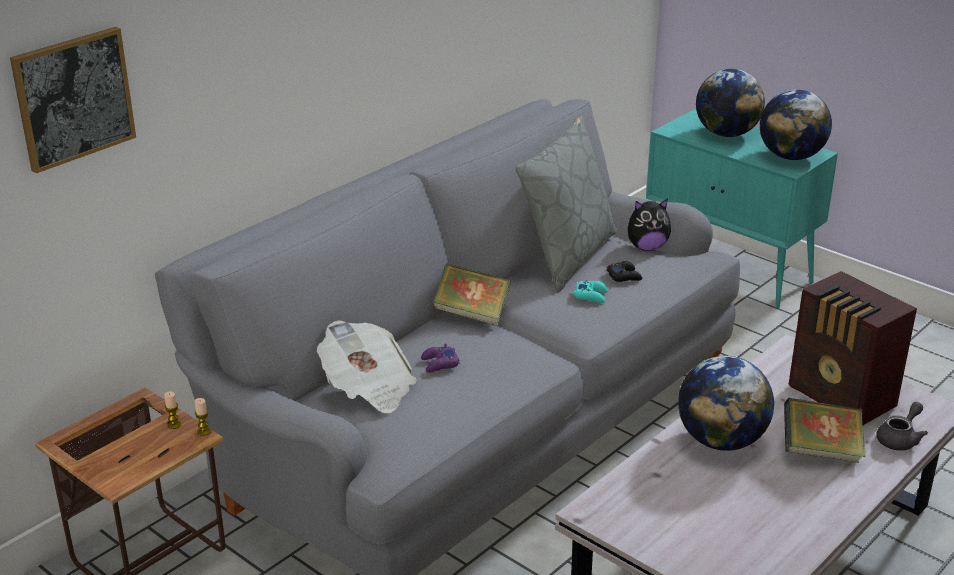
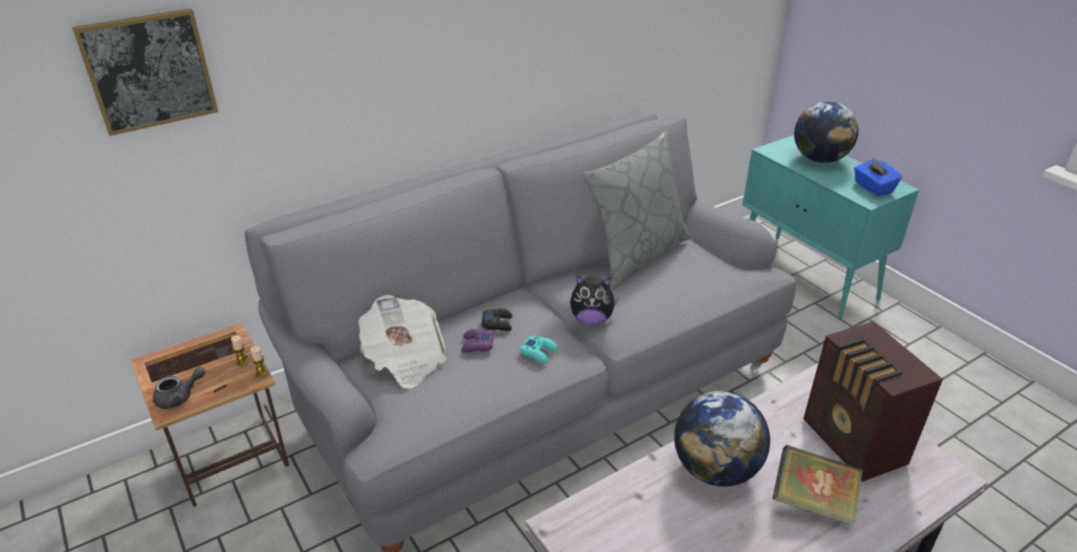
camera: 15 degrees right, 5 degrees up
book [433,263,511,326] -> none
turquoise game controller [574,281,608,303] -> turquoise game controller moved to [520,336,557,363]
black game controller [606,261,642,282] -> black game controller moved to [482,308,512,331]
plush toy [628,199,671,251] -> plush toy moved to [570,276,618,324]
globe [760,89,832,160] -> blue tissue box [854,157,902,196]
grey teapot [876,402,928,451] -> grey teapot moved to [153,367,206,409]

